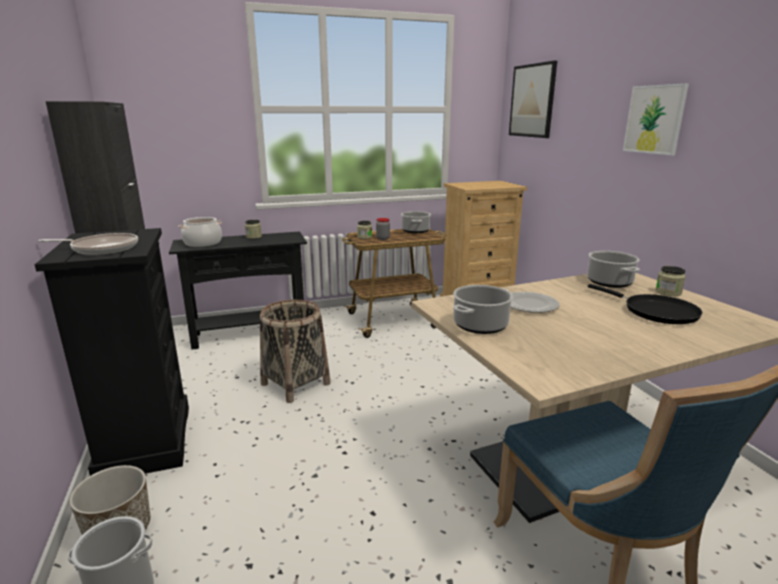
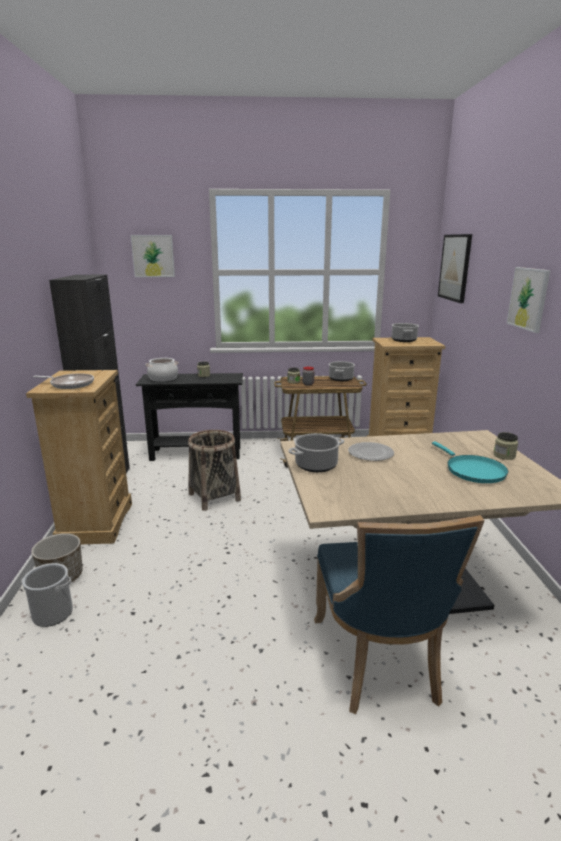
camera: 15 degrees right, 0 degrees up
black dresser [34,228,189,476] -> beige dresser [26,370,132,544]
cooking pot [587,251,640,288] -> cooking pot moved to [392,323,419,342]
black frying pan [588,284,703,324] -> turquoise frying pan [432,441,508,483]
none -> picture [131,235,175,277]

